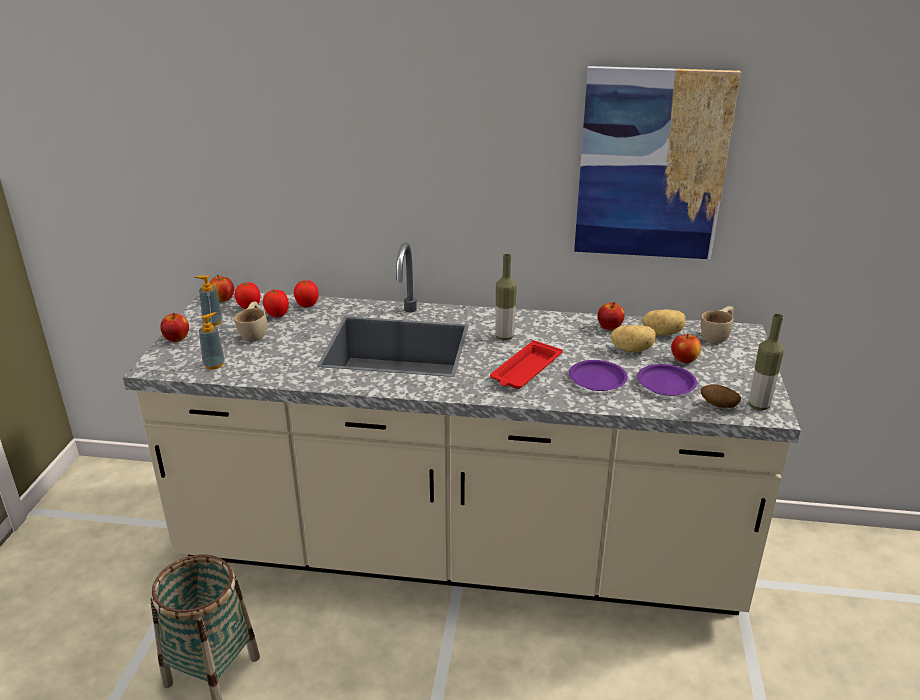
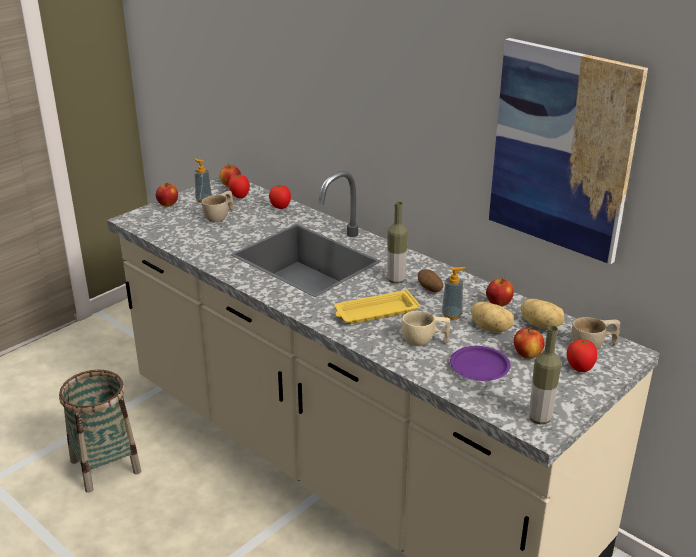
camera: 35 degrees right, 0 degrees up
soap dispenser [199,312,225,370] -> soap dispenser moved to [442,267,466,320]
tomato [263,289,289,317] -> tomato moved to [567,338,597,372]
red tray [490,340,563,389] -> yellow tray [334,289,420,324]
purple plate [569,360,628,391] -> beige cup [402,311,450,346]
potato [701,384,741,408] -> potato moved to [418,269,443,292]

